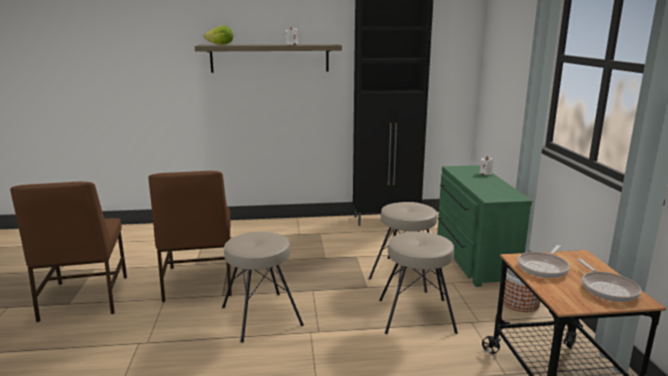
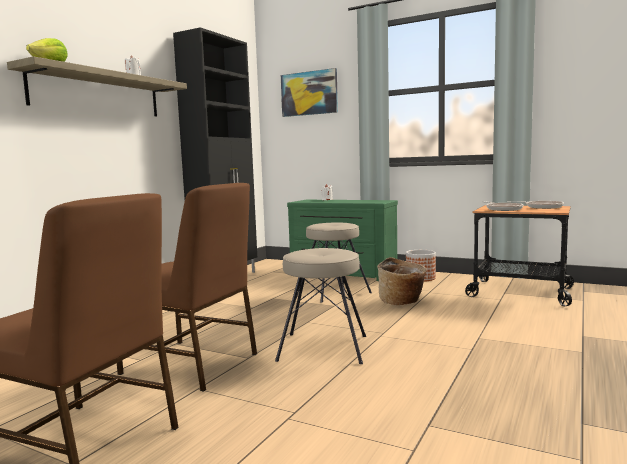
camera: 55 degrees left, 10 degrees down
beige stool [379,231,458,334] -> basket [377,257,427,305]
none -> picture [281,68,338,117]

